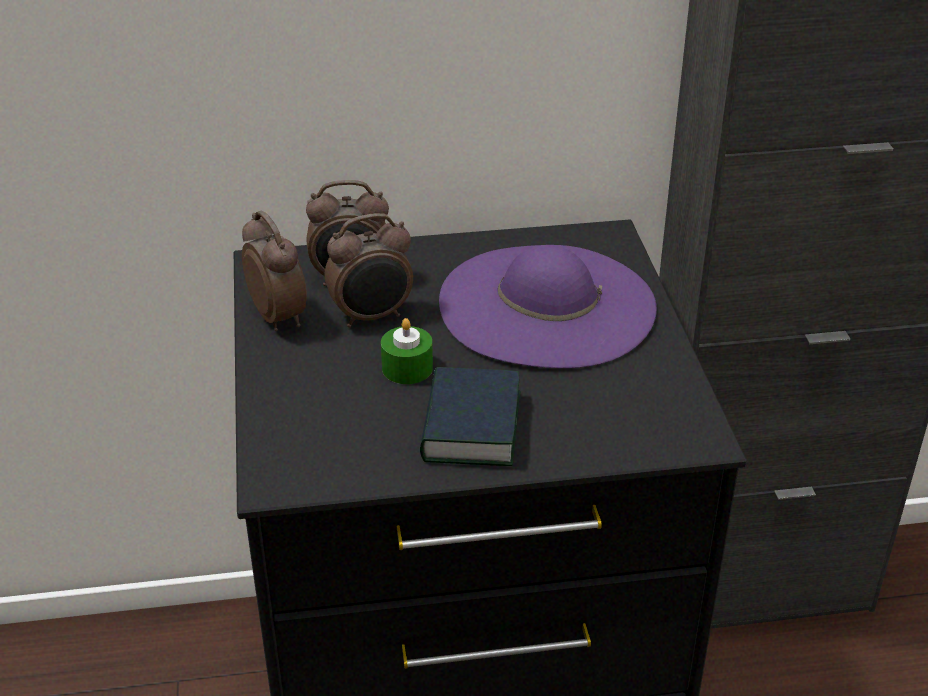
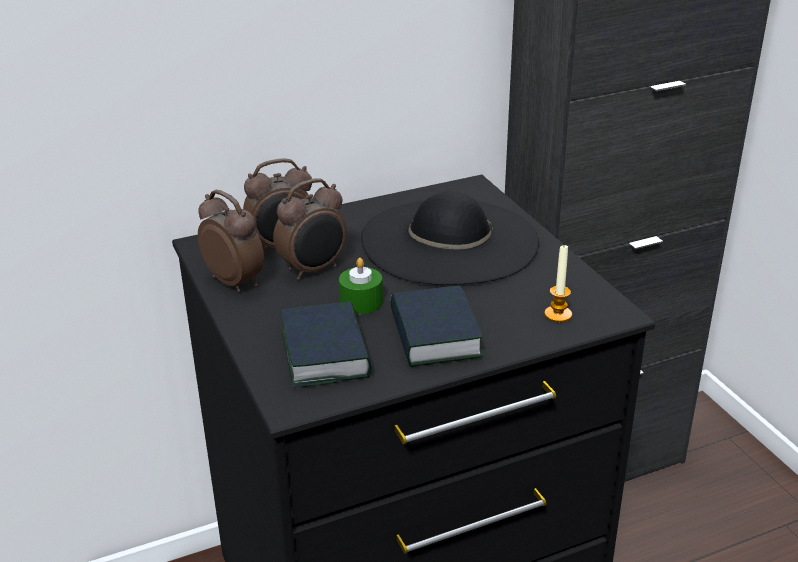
camera: 15 degrees left, 5 degrees down
purple hat [439,245,657,368] -> black hat [361,191,539,285]
none -> book [281,301,372,388]
none -> candle [544,245,572,323]

